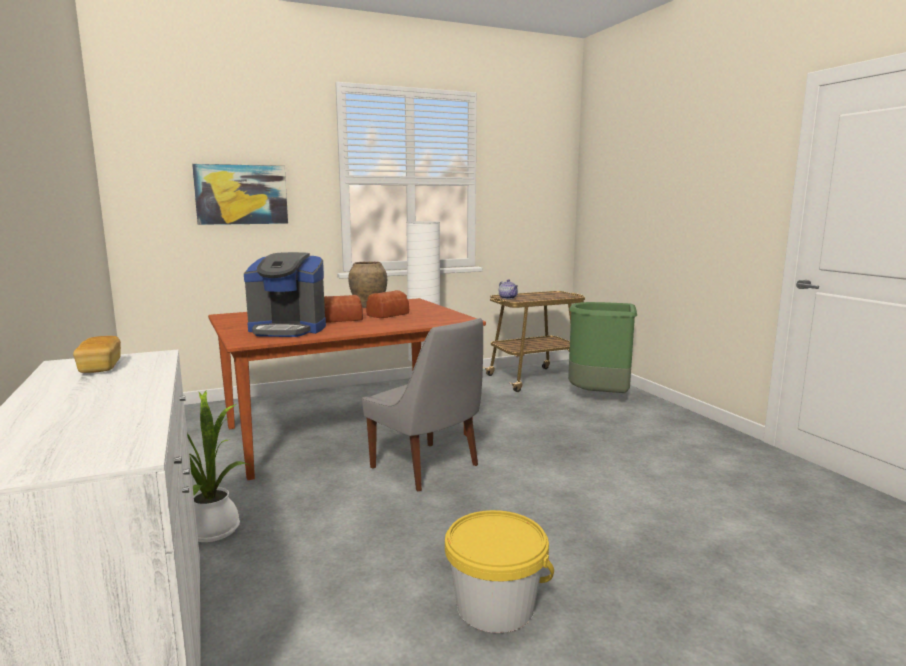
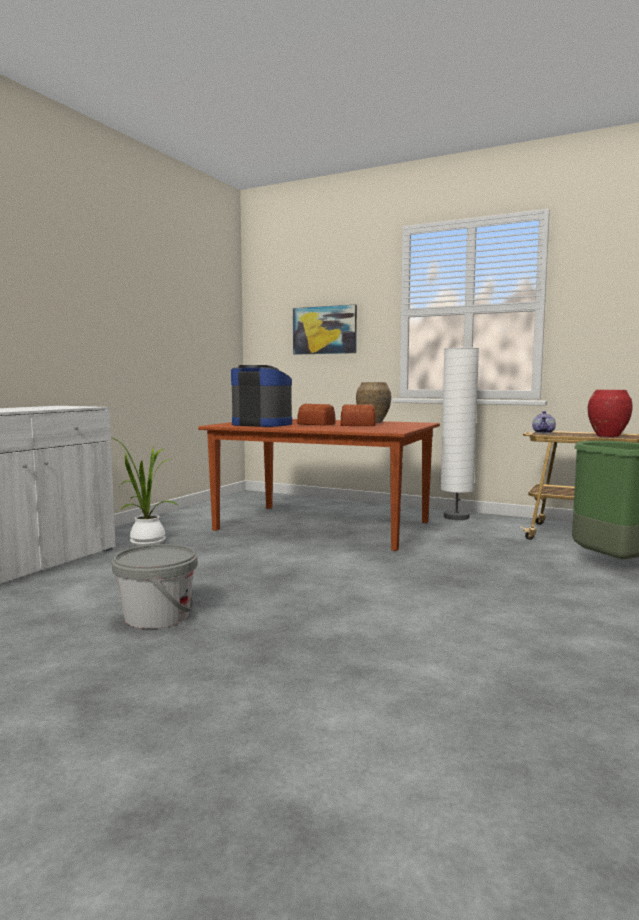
camera: 50 degrees right, 5 degrees down
bread [73,336,121,373] -> none
coffee machine [244,252,326,337] -> coffee machine turned 150 degrees clockwise [231,365,292,427]
grey chair [362,318,483,491] -> none
yellow bucket [445,510,554,633] -> grey bucket [112,544,198,629]
none -> red vase [588,390,633,437]

